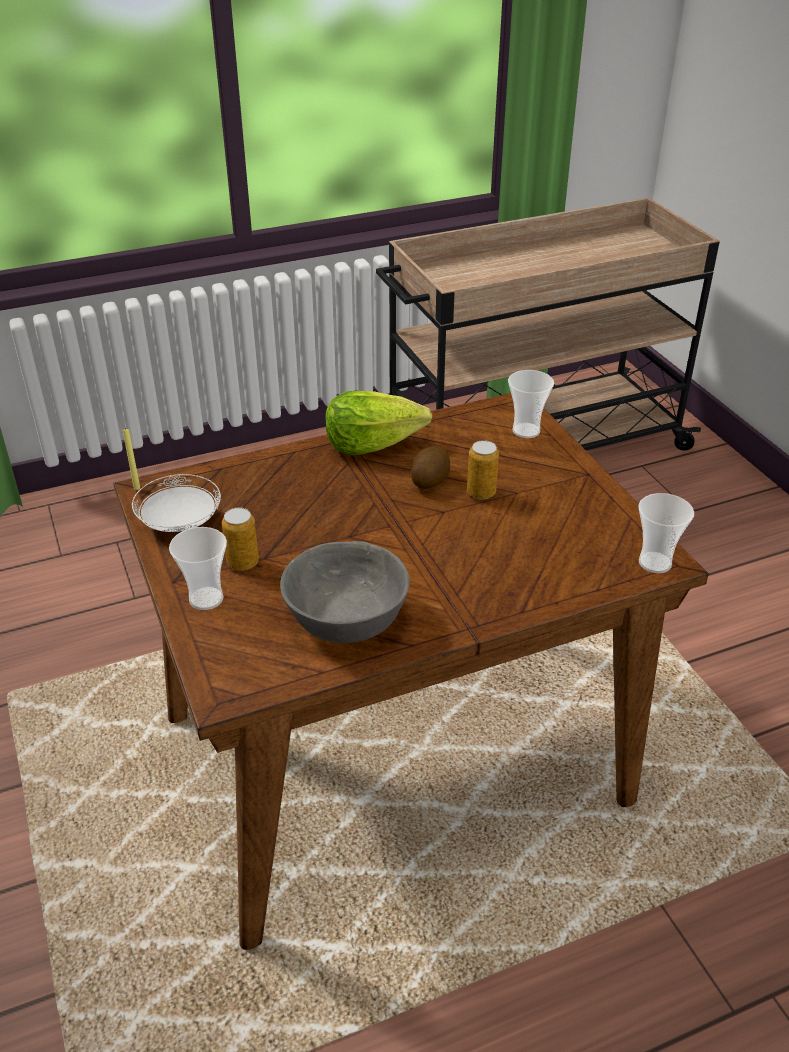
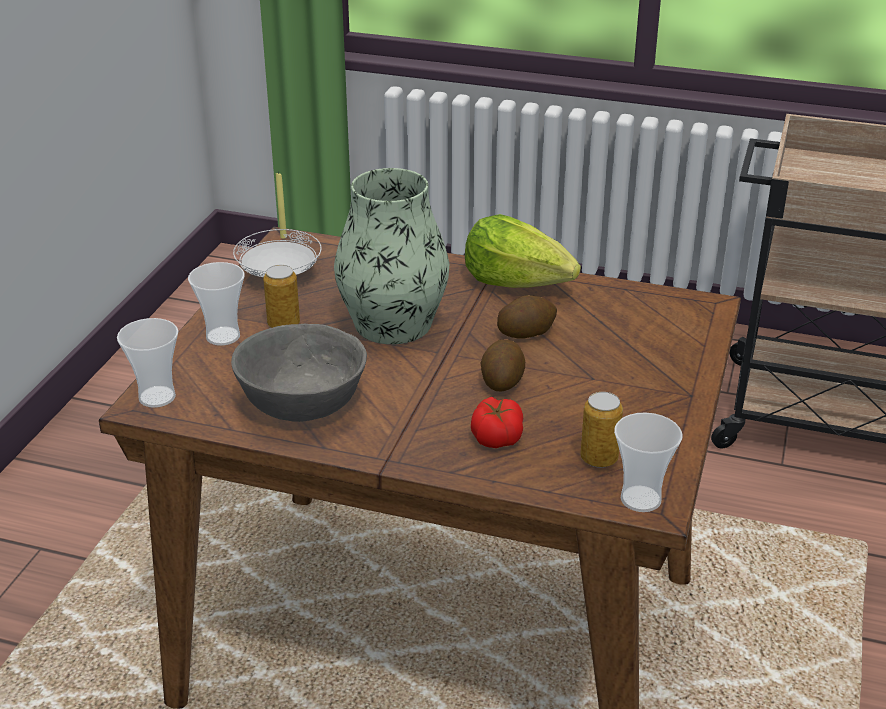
camera: 40 degrees right, 5 degrees down
can [467,440,499,500] -> can moved to [581,392,623,468]
cup [508,370,554,438] -> cup moved to [117,318,178,408]
none -> vase [334,168,449,344]
none -> tomato [471,397,523,448]
none -> potato [481,339,525,391]

